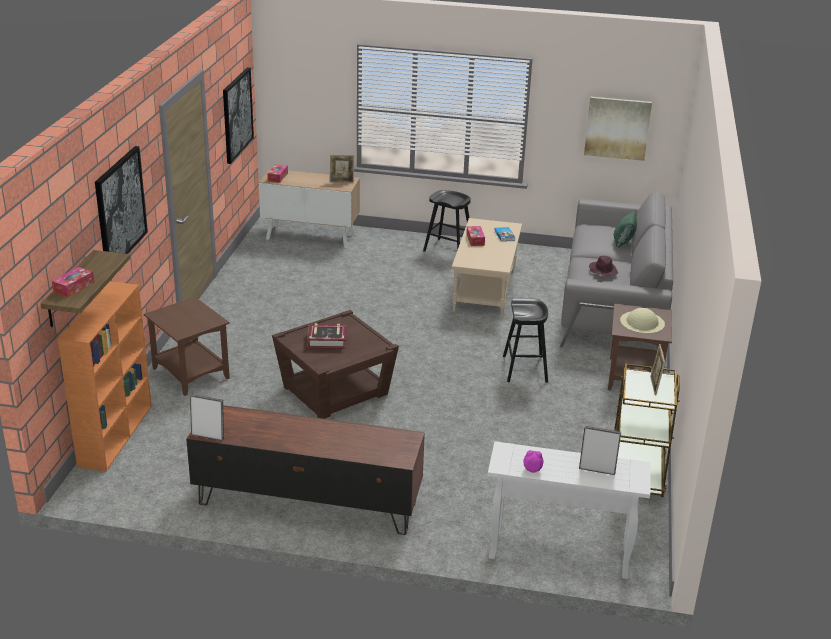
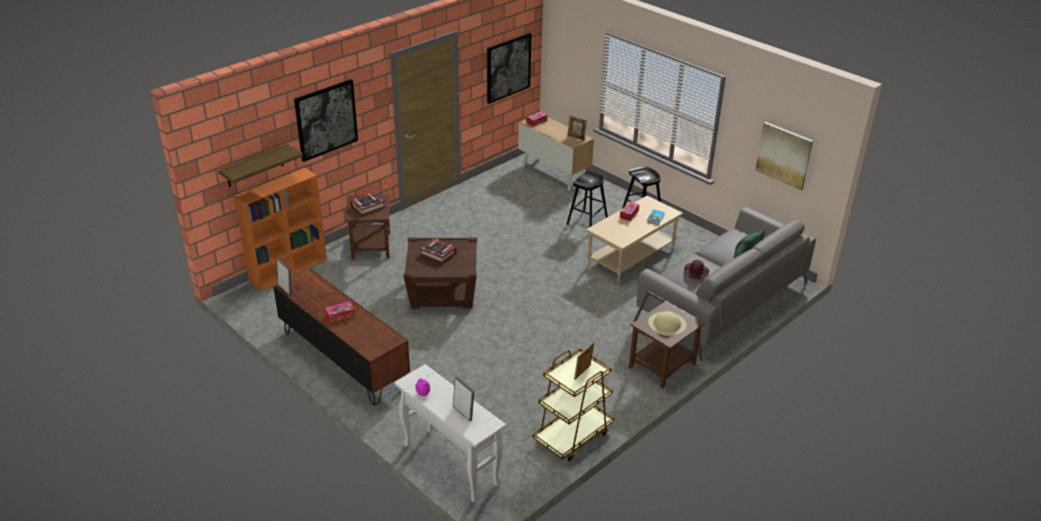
camera: 35 degrees right, 5 degrees up
tissue box [52,267,94,297] -> tissue box moved to [325,301,355,322]
black stool [503,298,548,383] -> black stool moved to [566,170,608,227]
none -> book [351,192,385,216]

